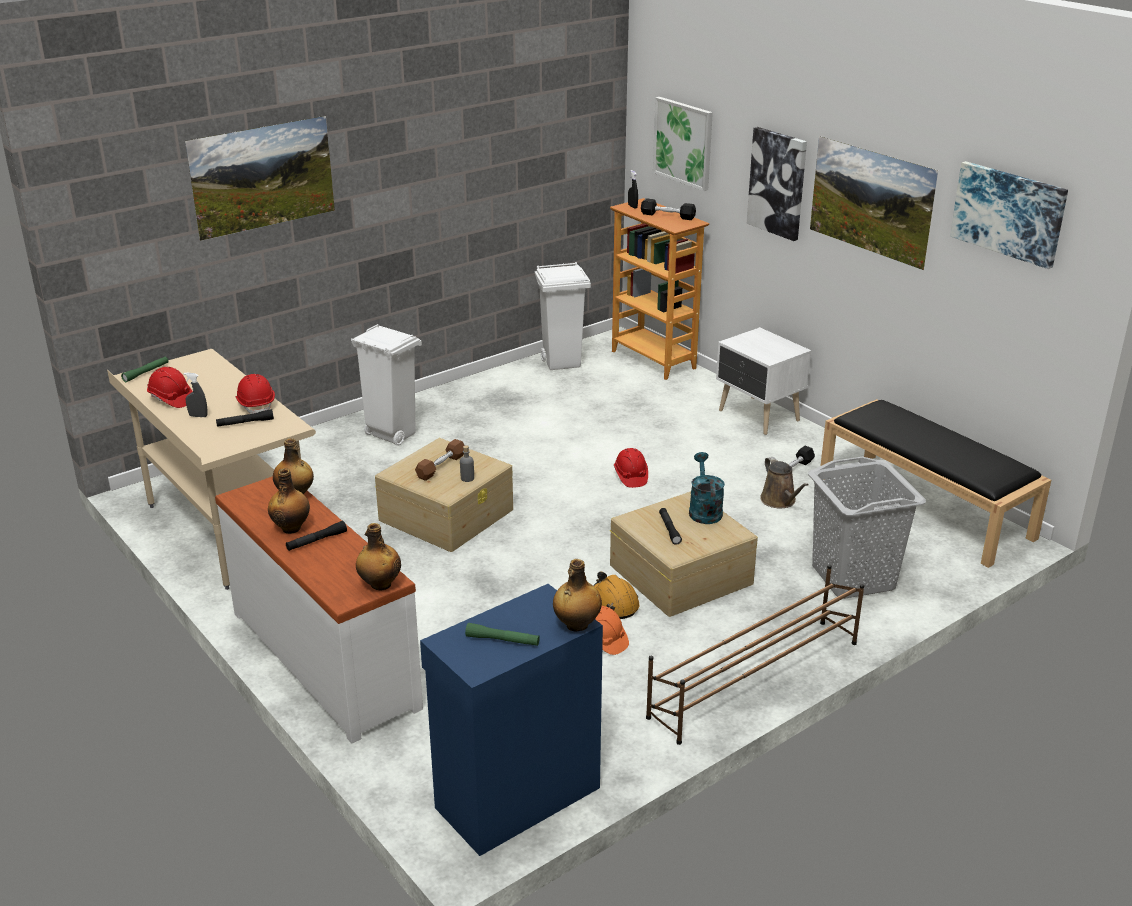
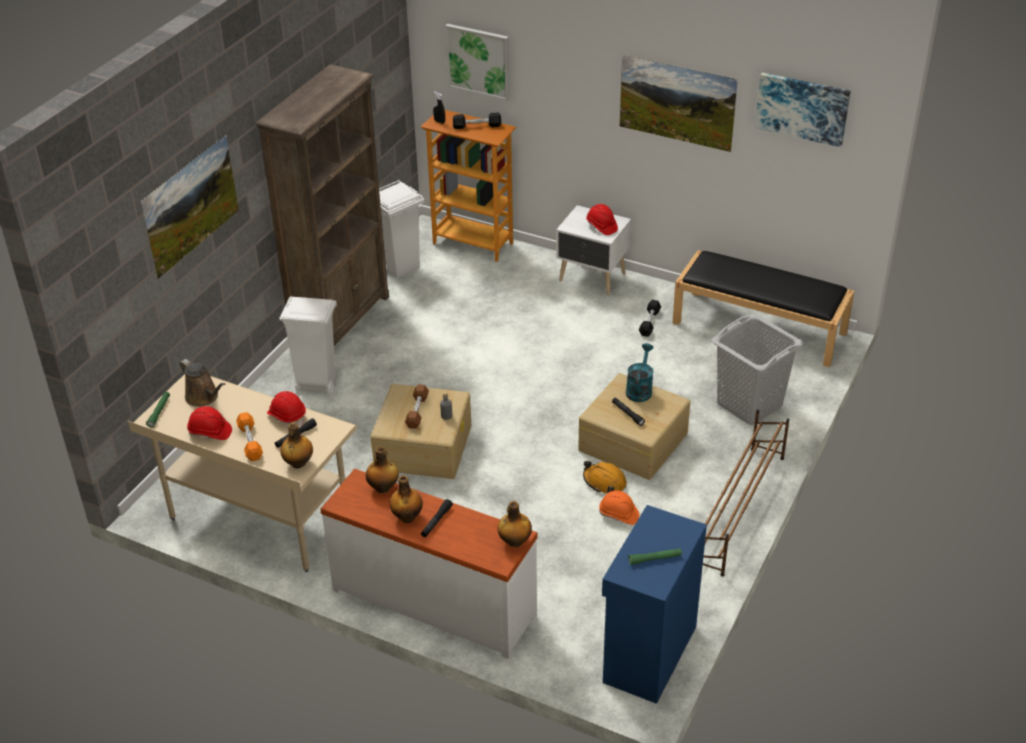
camera: 25 degrees left, 10 degrees up
grey spray bottle [184,373,208,417] -> orange dumbbell [236,412,263,461]
bottle [553,559,602,632] -> bottle moved to [280,423,313,468]
red hard hat [614,448,648,488] -> red hard hat moved to [586,204,618,235]
turquoise watering can [689,452,725,524] -> turquoise watering can turned 45 degrees clockwise [626,343,654,402]
picture [747,127,807,241] -> none
brown watering can [760,457,809,508] -> brown watering can moved to [179,359,225,407]
none -> brown bookcase [256,64,389,346]

